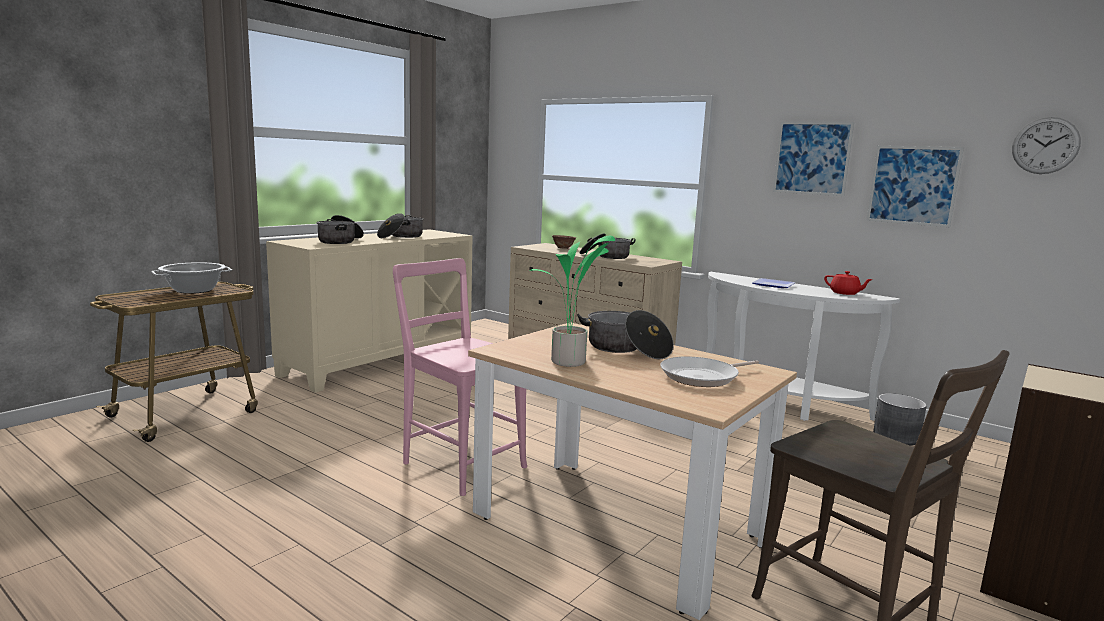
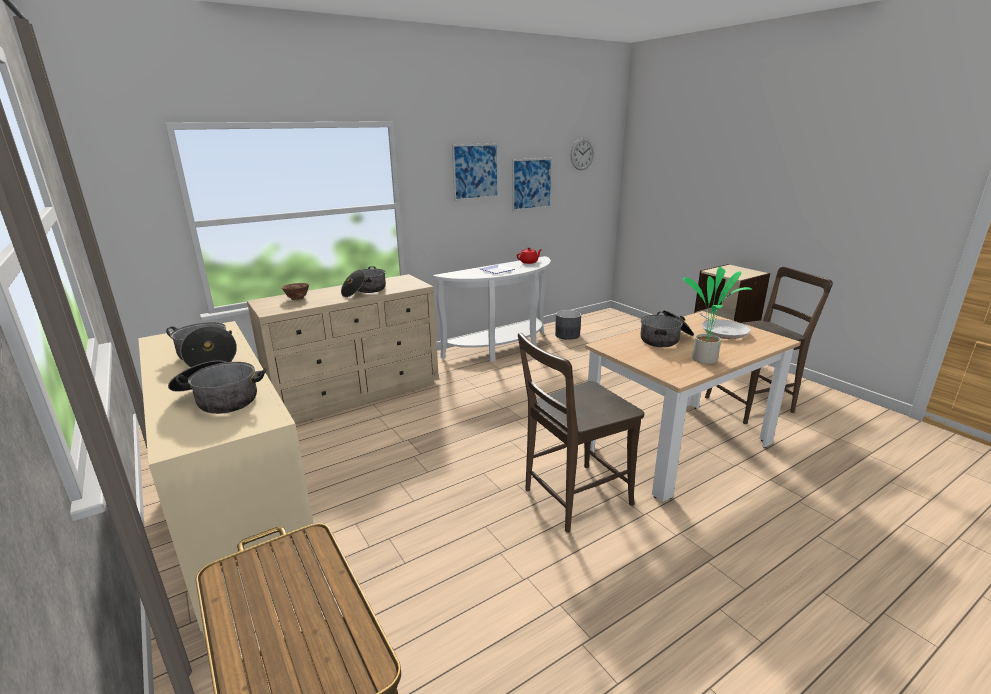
camera: 70 degrees left, 10 degrees up
cooking pot [152,262,232,294] -> none
pink chair [393,258,527,496] -> brown chair [518,333,644,533]

